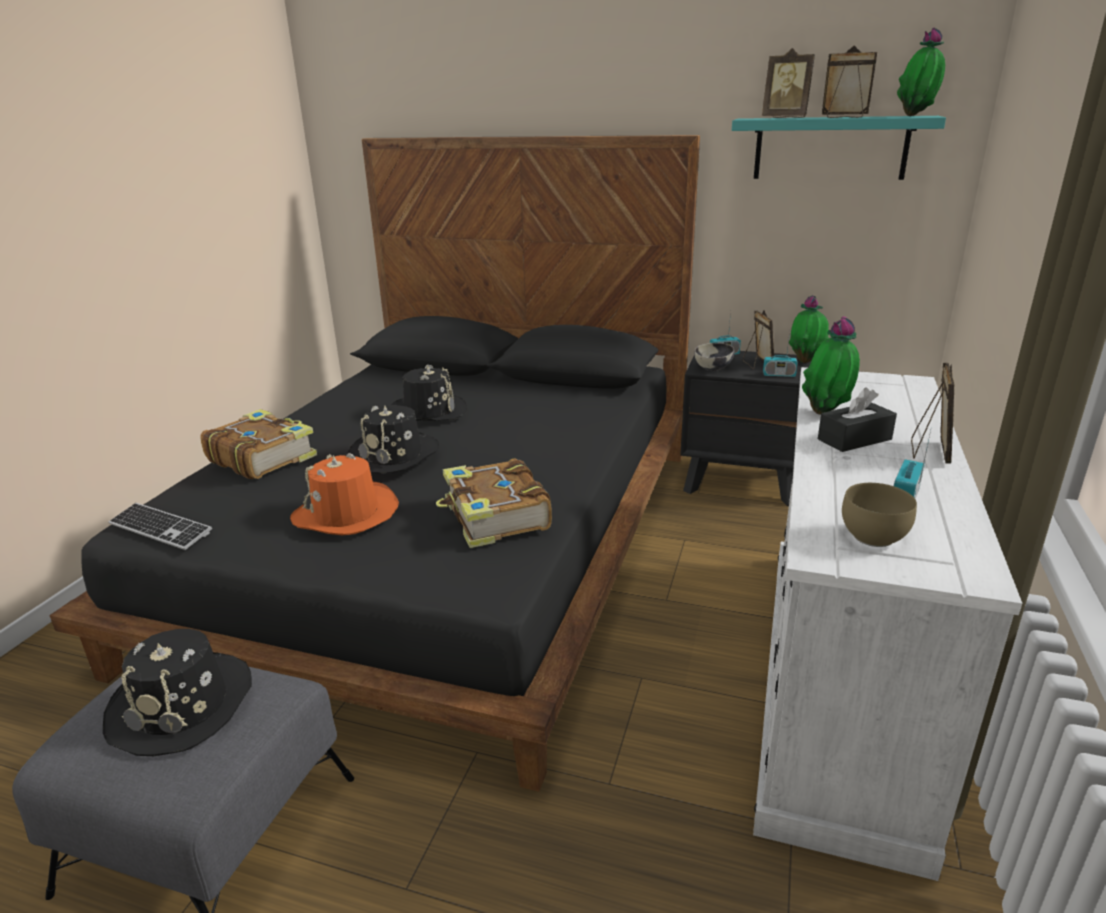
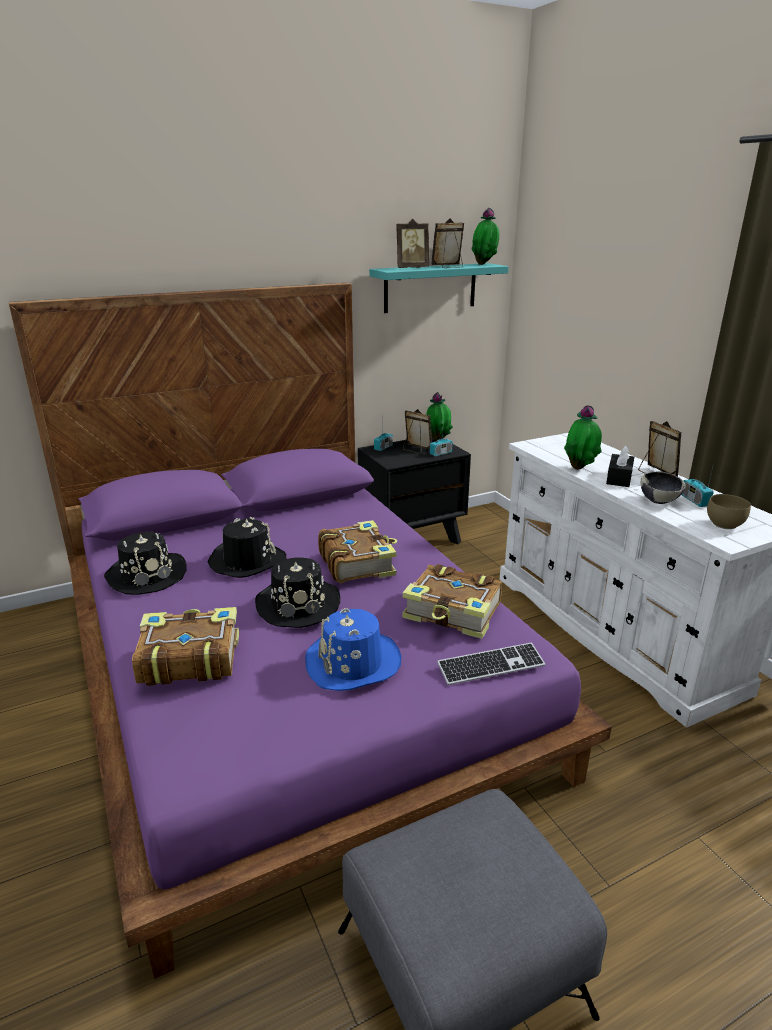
camera: 45 degrees left, 0 degrees up
black bed [49,135,700,792] -> purple bed [9,283,612,979]
black hat [103,629,252,756] -> black hat moved to [104,532,187,595]
keyboard [109,503,212,550] -> keyboard moved to [437,643,545,685]
orange hat [290,453,399,535] -> blue hat [305,608,401,691]
bowl [694,343,734,371] -> bowl moved to [641,471,686,504]
none -> book [318,520,397,583]

